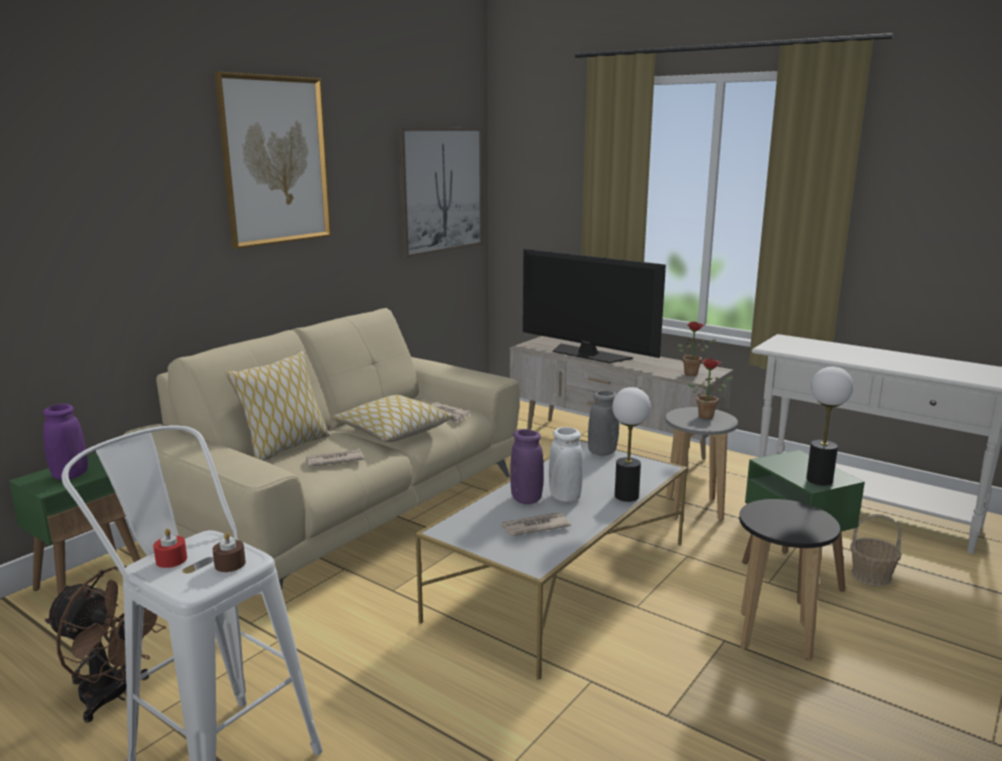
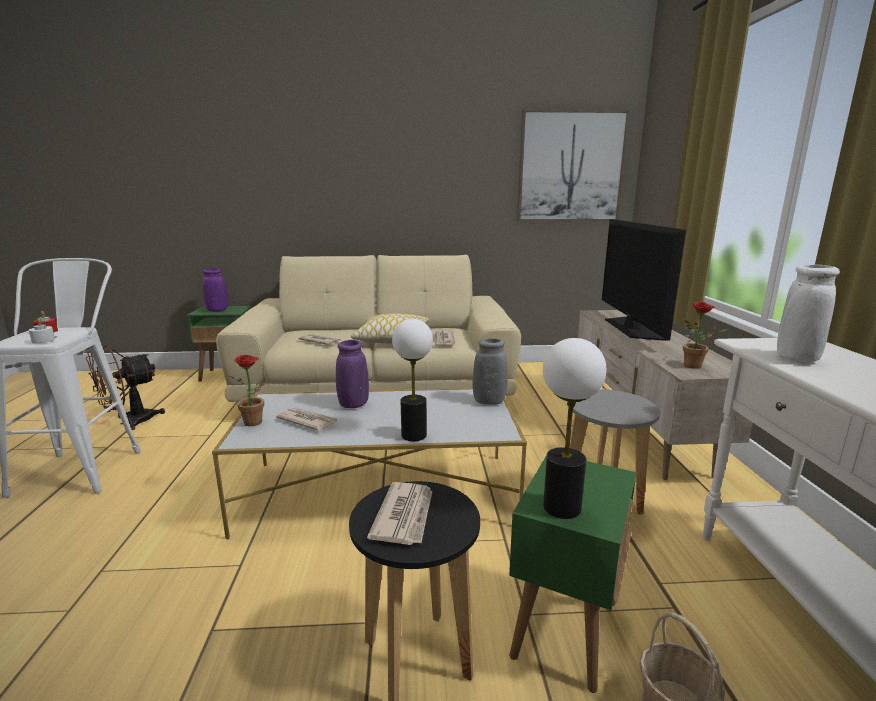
camera: 50 degrees right, 0 degrees up
brown fan [45,566,166,723] -> brown fan turned 60 degrees clockwise [86,344,165,430]
brown candle [212,532,246,572] -> white candle [29,319,55,343]
picture [214,72,331,249] -> none
pillow [225,351,330,461] -> none
white vase [549,427,583,502] -> white vase moved to [777,264,840,362]
potted plant [688,359,733,419] -> potted plant moved to [230,355,264,426]
none -> newspaper [367,482,432,545]

